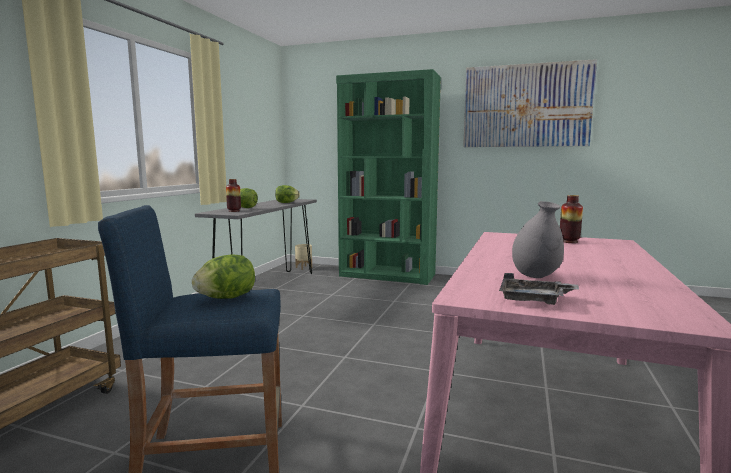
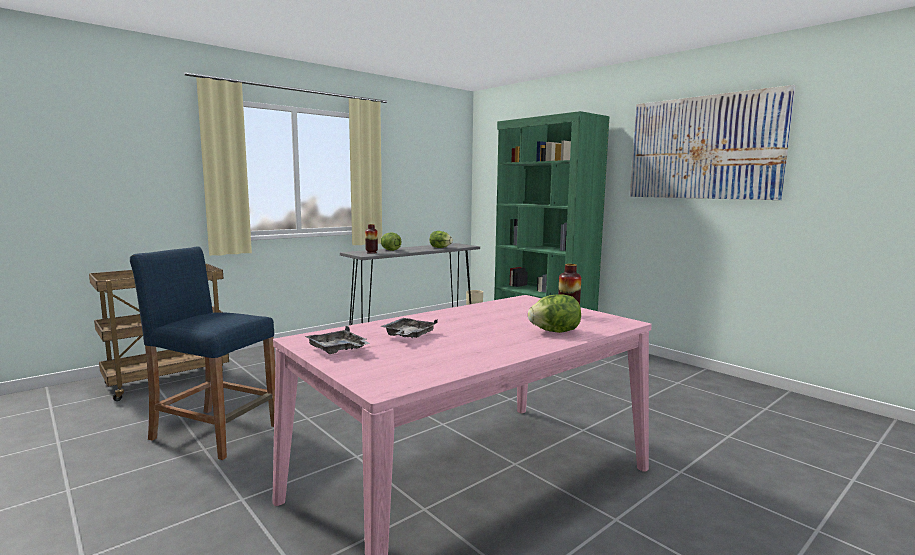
camera: 30 degrees right, 0 degrees up
lettuce [192,255,255,299] -> lettuce moved to [528,294,581,333]
grey vase [512,201,564,278] -> grey tray [381,318,438,338]

